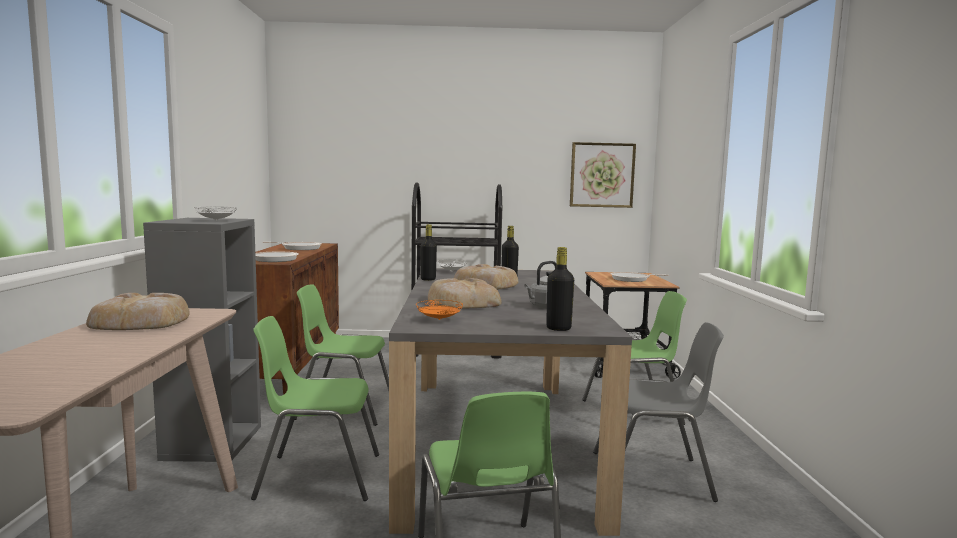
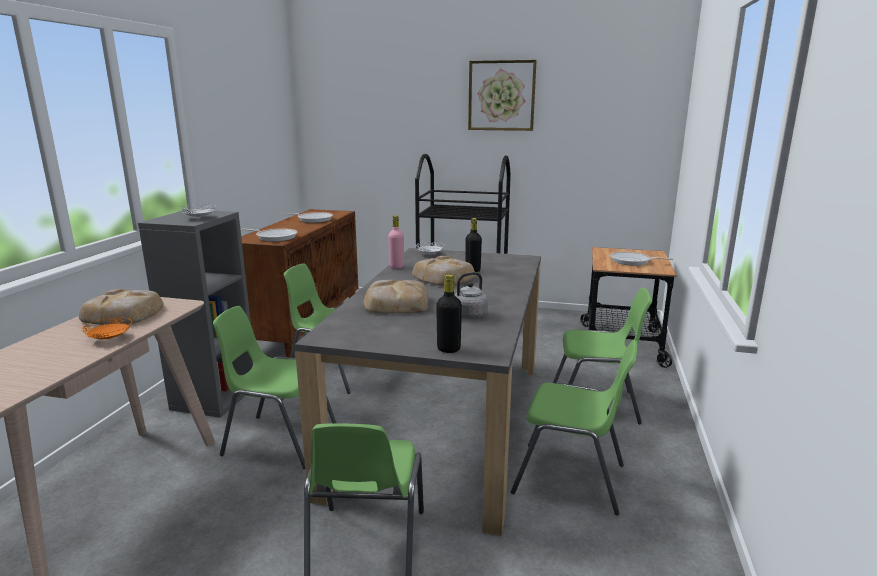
camera: 15 degrees right, 10 degrees up
orange plate [416,300,463,320] -> orange plate moved to [81,317,132,339]
black bottle [420,224,437,281] -> pink bottle [388,215,404,269]
picture [570,142,636,208] -> picture moved to [468,60,537,131]
grey chair [593,322,724,502] -> green chair [511,340,638,515]

